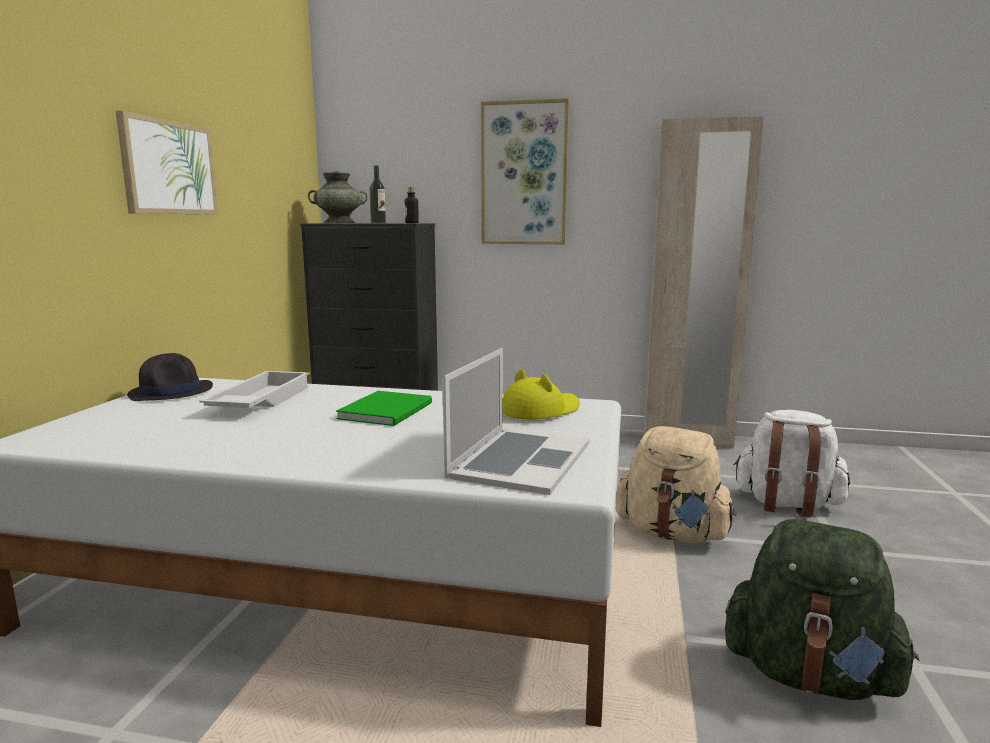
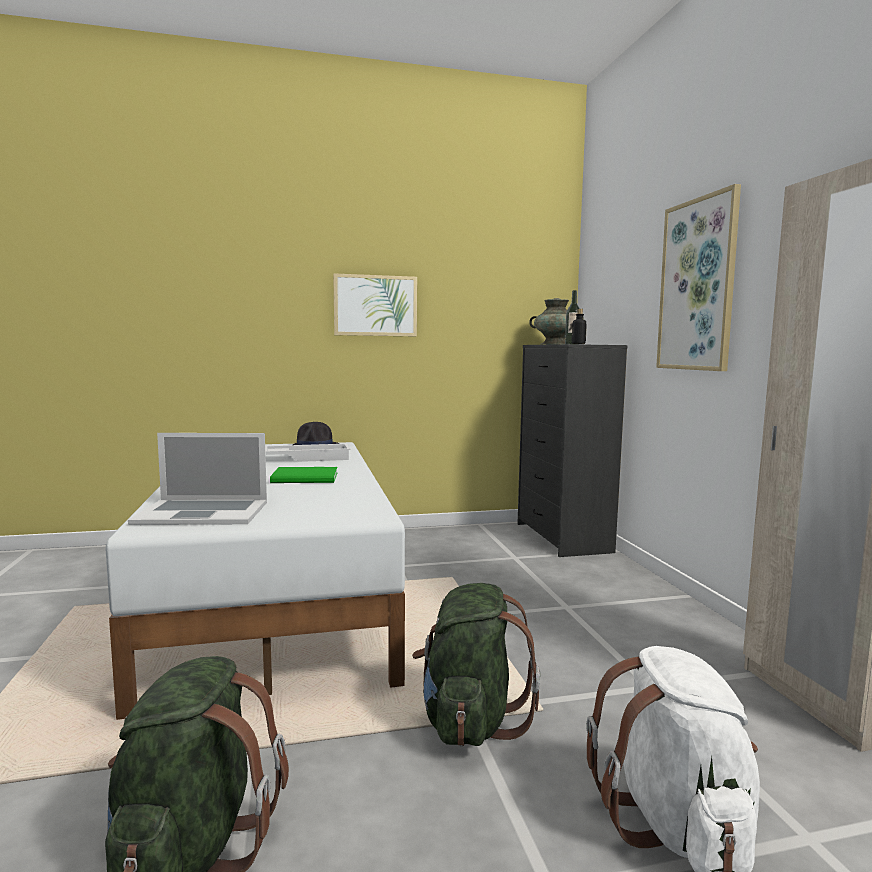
camera: 65 degrees right, 5 degrees down
yellow hat [503,369,580,420] -> none
beige backpack [616,426,736,543] -> green backpack [412,583,540,746]

